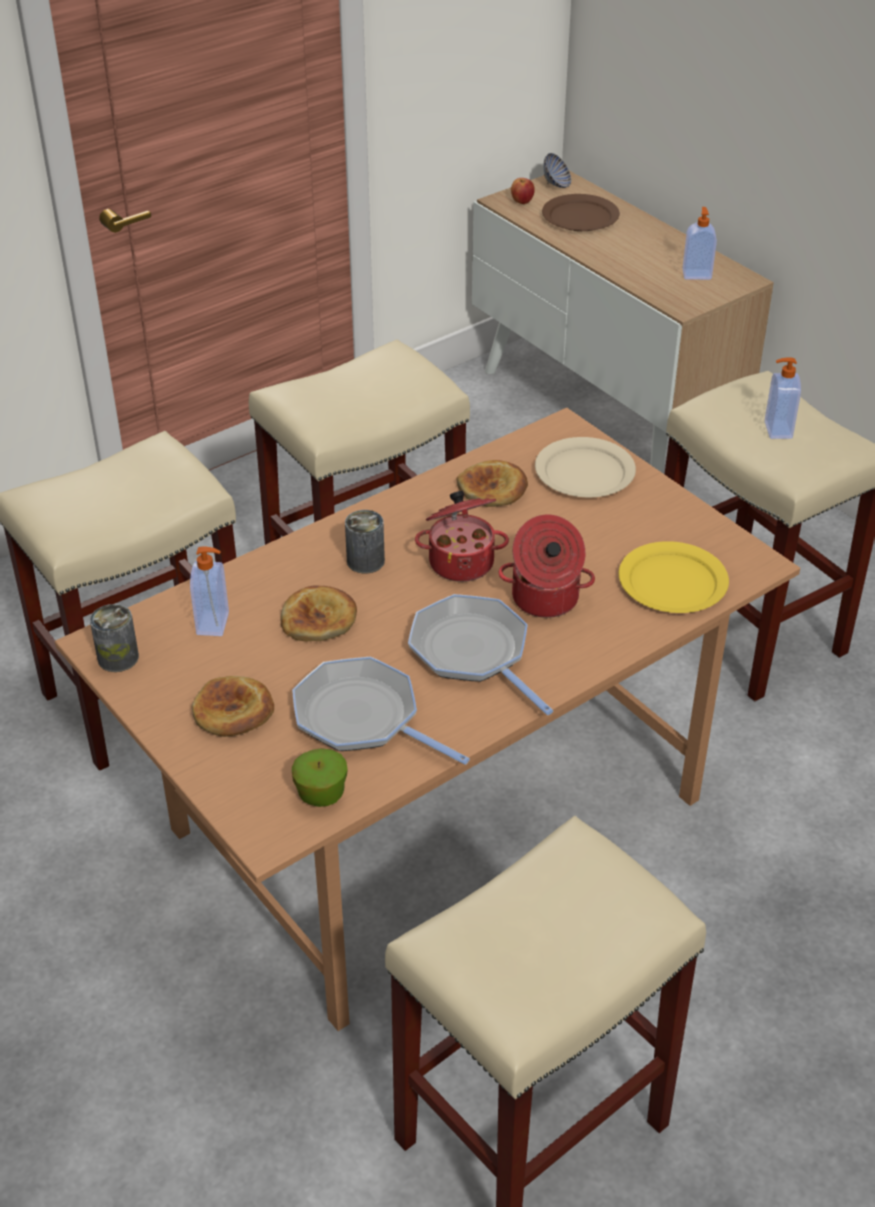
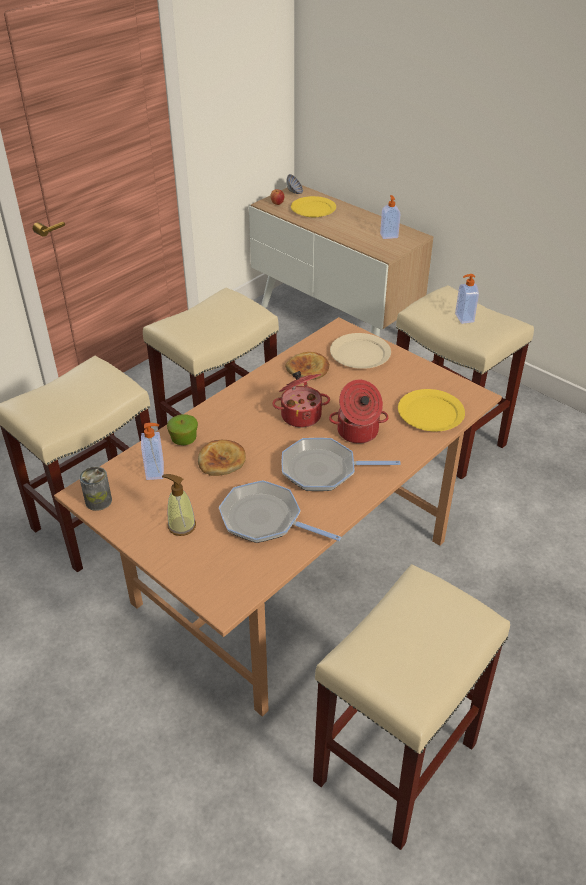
camera: 10 degrees left, 0 degrees up
bread [192,676,274,737] -> soap dispenser [162,474,196,536]
apple [292,748,348,807] -> apple moved to [167,414,198,445]
can [345,510,385,574] -> none
frying pan [408,594,553,715] -> frying pan turned 45 degrees counterclockwise [282,438,401,491]
brown plate [542,194,620,231] -> yellow plate [291,196,336,217]

